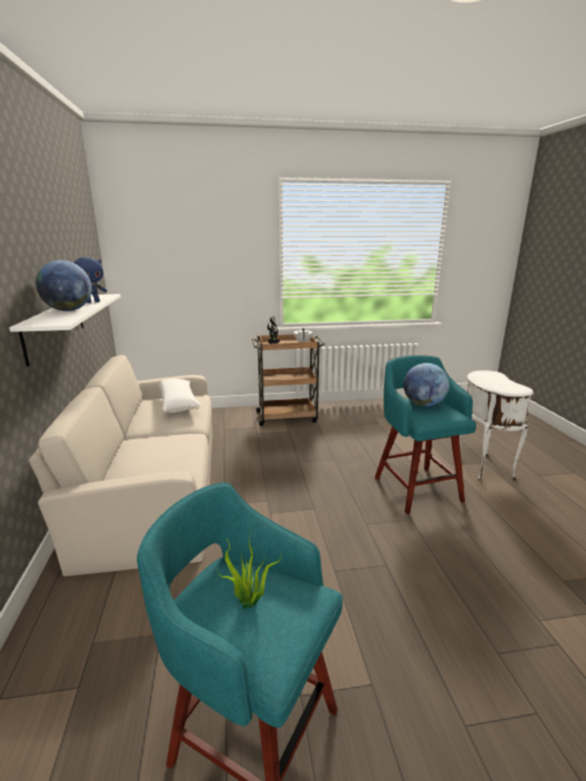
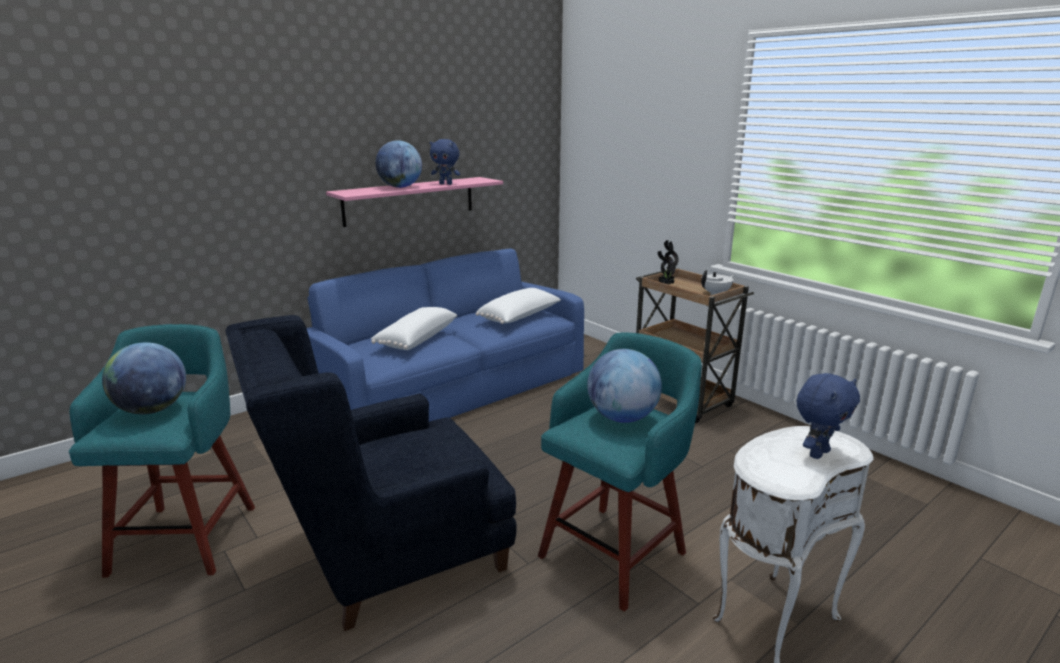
camera: 60 degrees right, 0 degrees up
white shelf [9,294,121,367] -> pink shelf [326,177,503,227]
beige sofa [29,355,213,576] -> blue sofa [307,249,584,422]
potted plant [216,529,282,609] -> globe [102,342,186,414]
none -> blue armchair [225,315,517,631]
none -> white pillow [371,307,457,350]
none -> blue plush toy [797,373,860,459]

